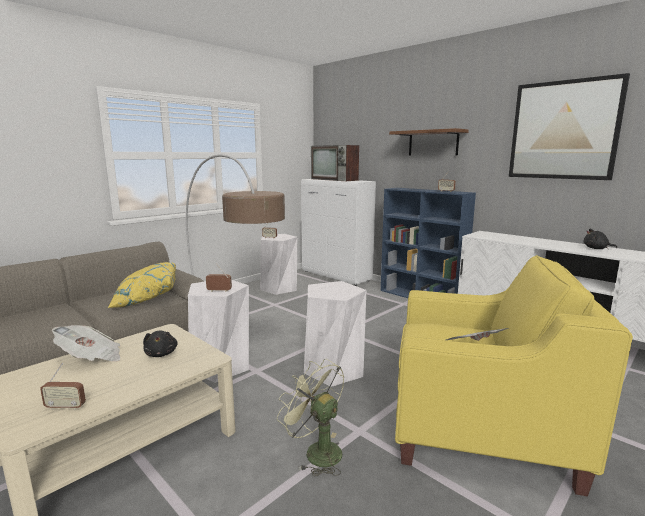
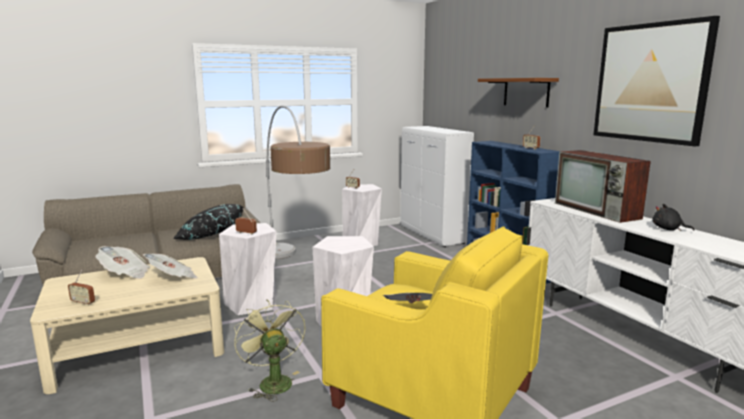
camera: 20 degrees right, 0 degrees up
yellow pillow [108,262,176,308] -> black pillow [173,204,244,240]
black plush toy [143,331,178,357] -> newspaper [143,253,198,278]
television [311,145,359,181] -> television moved to [555,150,651,223]

